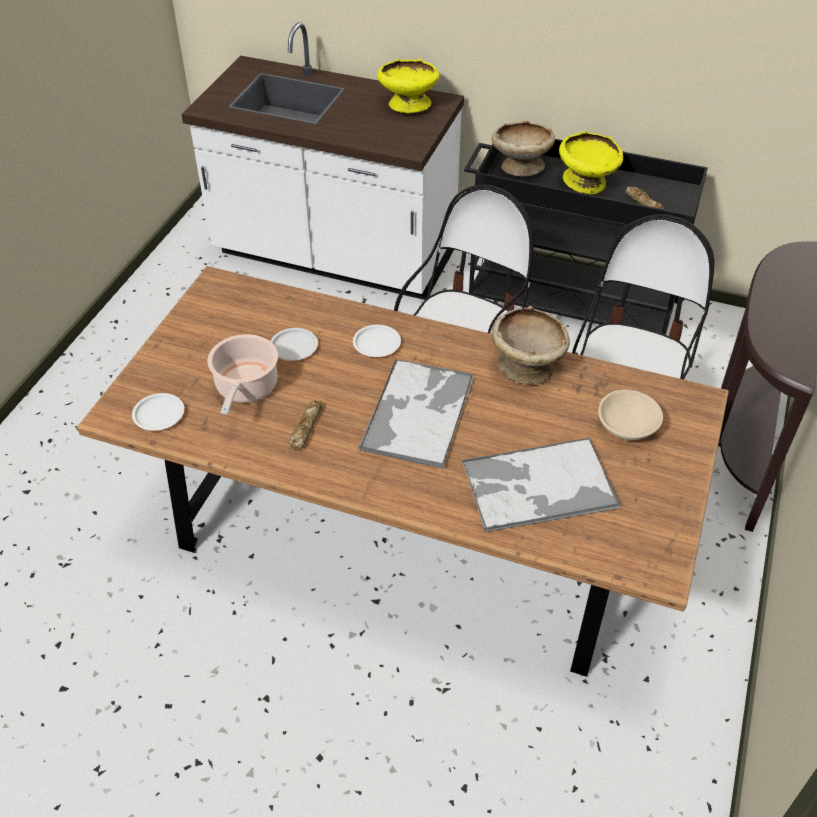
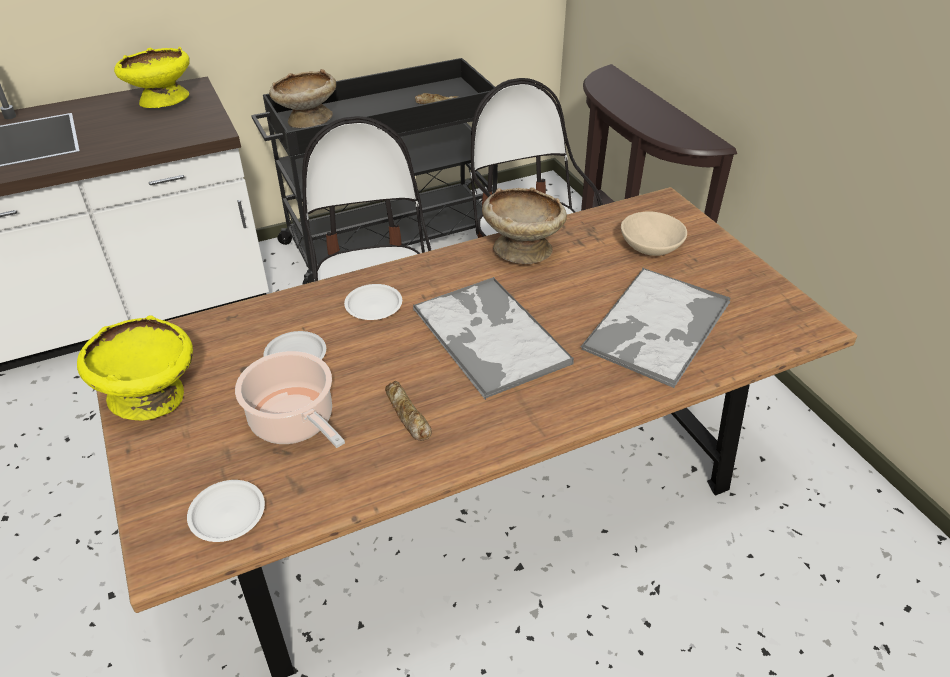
camera: 45 degrees left, 5 degrees down
yellow bowl [559,131,623,194] -> yellow bowl moved to [77,315,193,420]

